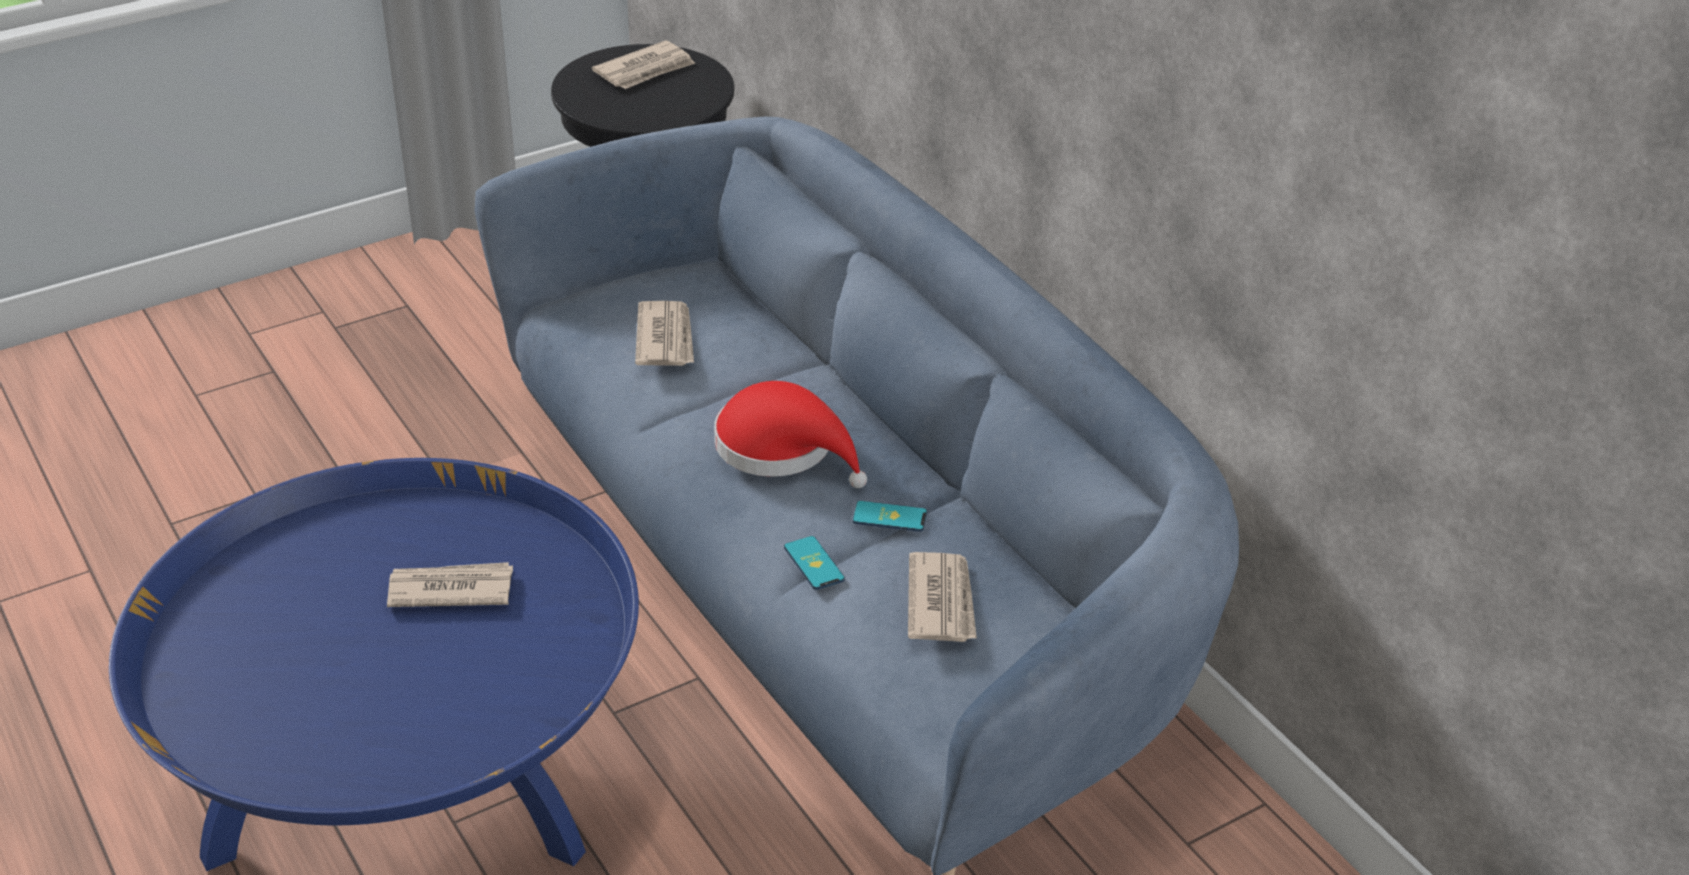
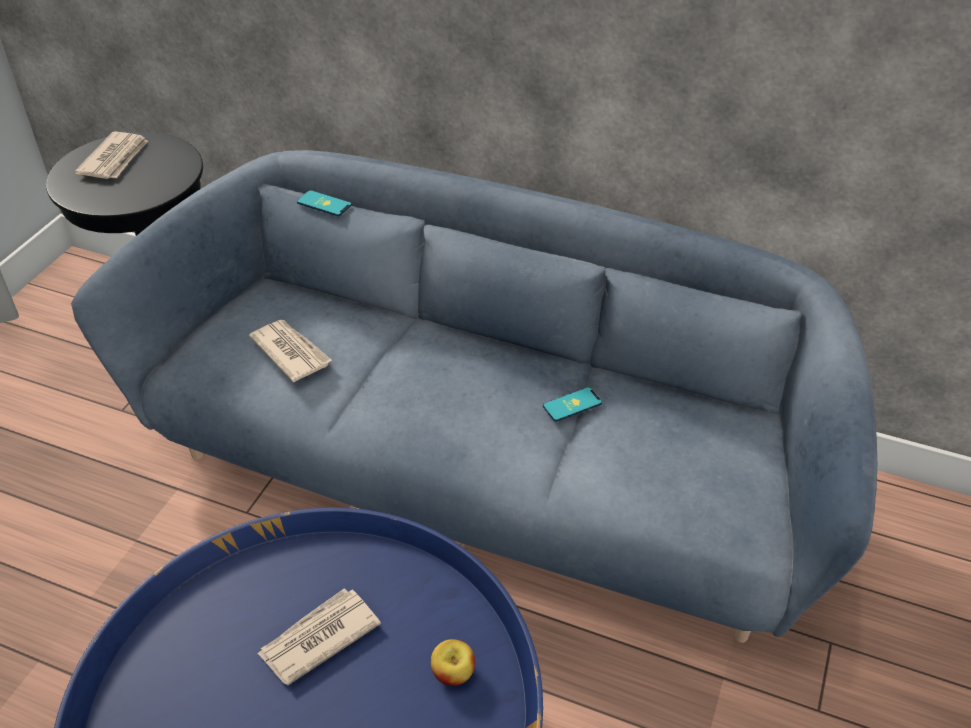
camera: 35 degrees left, 5 degrees up
red hat [714,381,867,488] -> none
phone [784,536,845,590] -> phone moved to [297,190,351,216]
newspaper [908,552,977,642] -> none
none -> apple [431,639,475,686]

